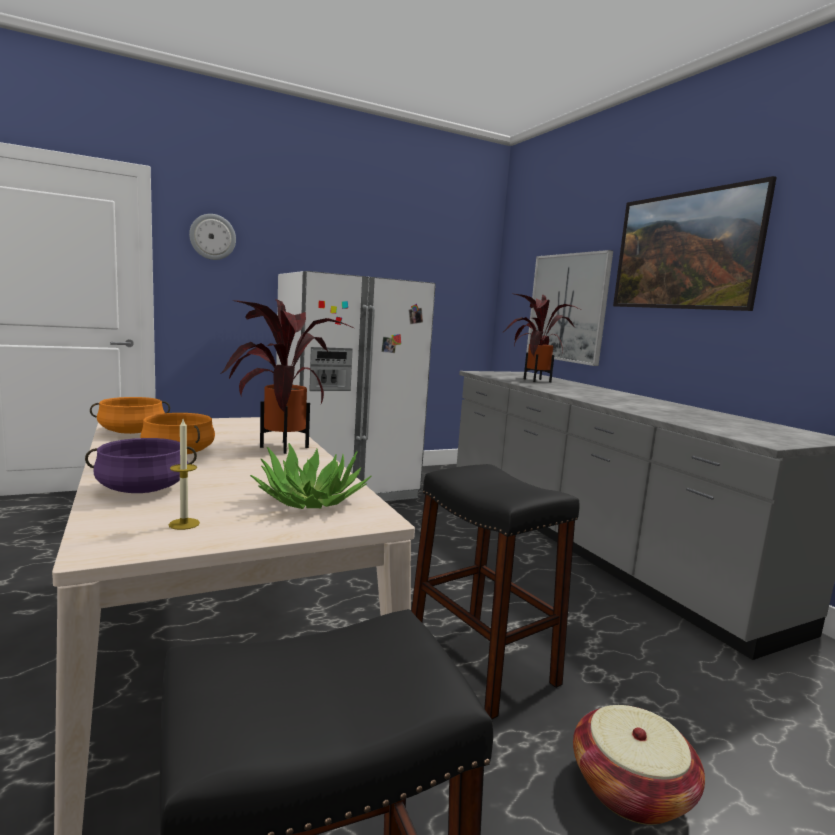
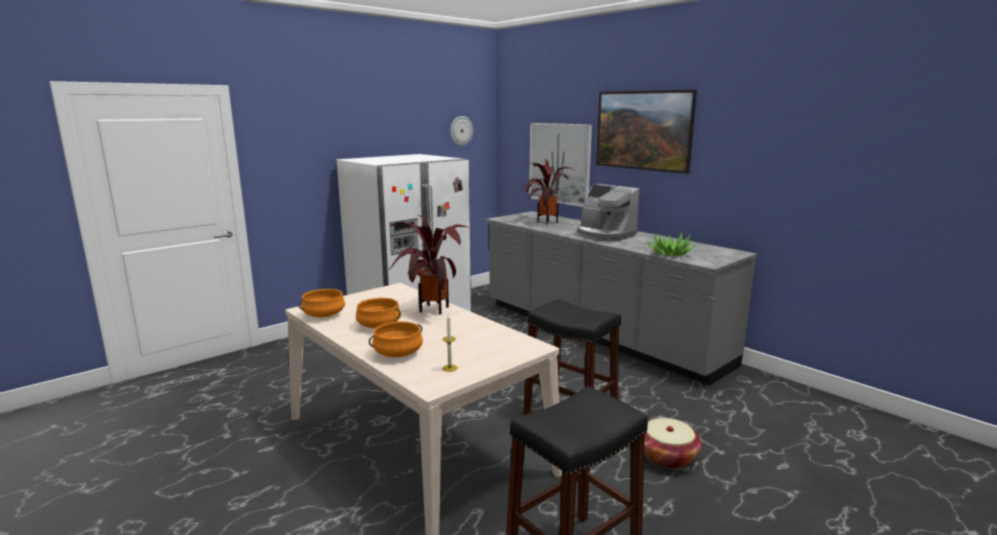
camera: 15 degrees left, 5 degrees up
purple cooking pot [85,438,197,493] -> orange cooking pot [369,321,423,357]
wall clock [189,214,236,260] -> wall clock moved to [450,116,473,146]
potted plant [250,443,372,509] -> potted plant moved to [647,232,696,256]
none -> coffee machine [577,184,639,241]

